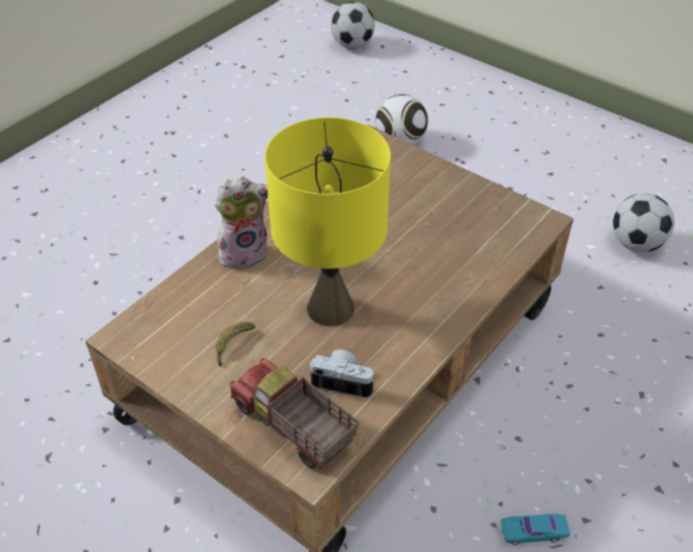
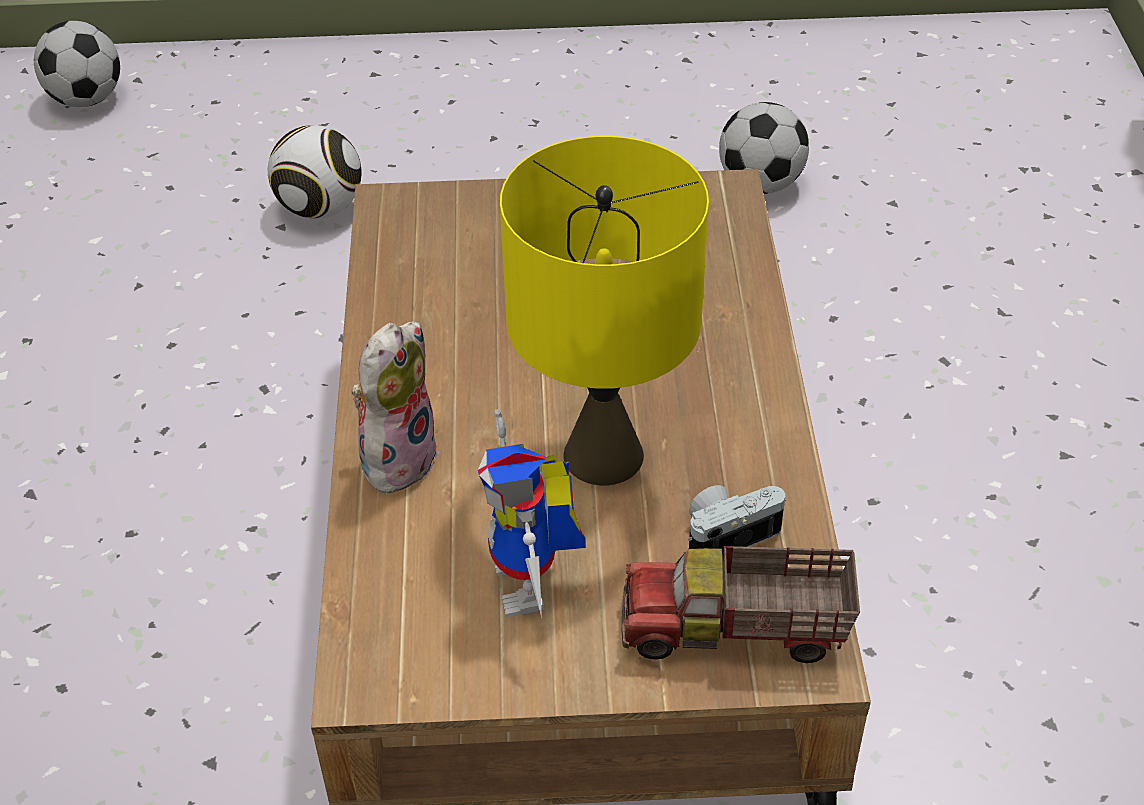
camera: 40 degrees left, 0 degrees up
banana [216,322,255,367] -> toy robot [478,409,586,618]
turquoise toy car [501,514,570,545] -> none

